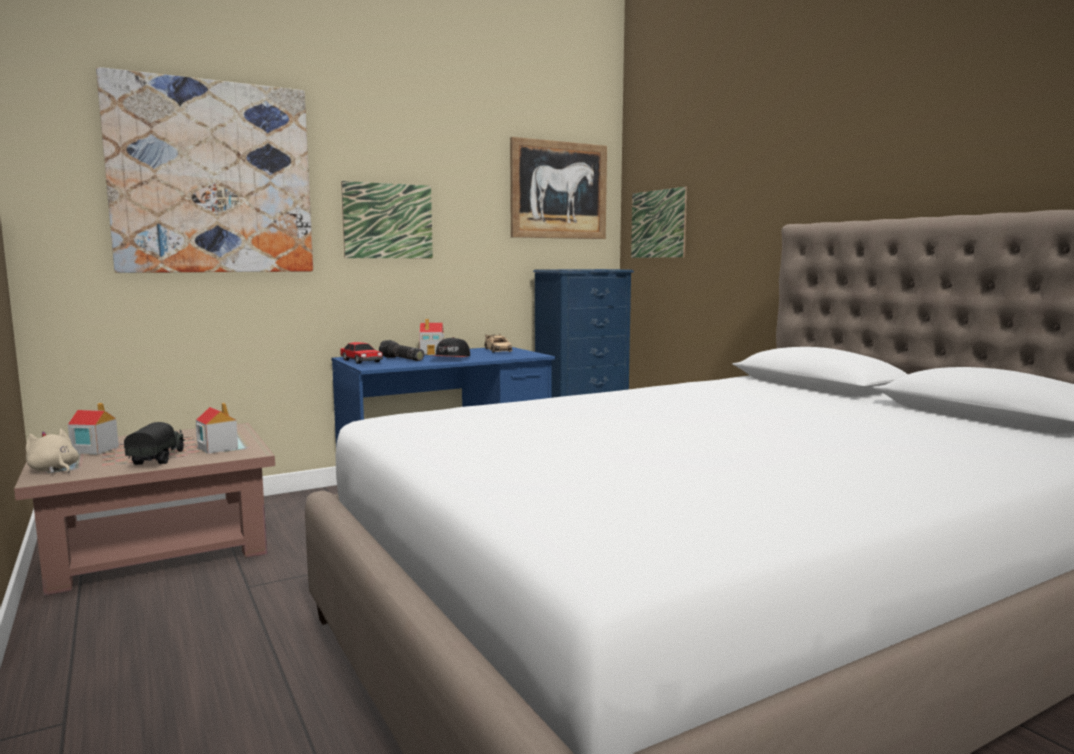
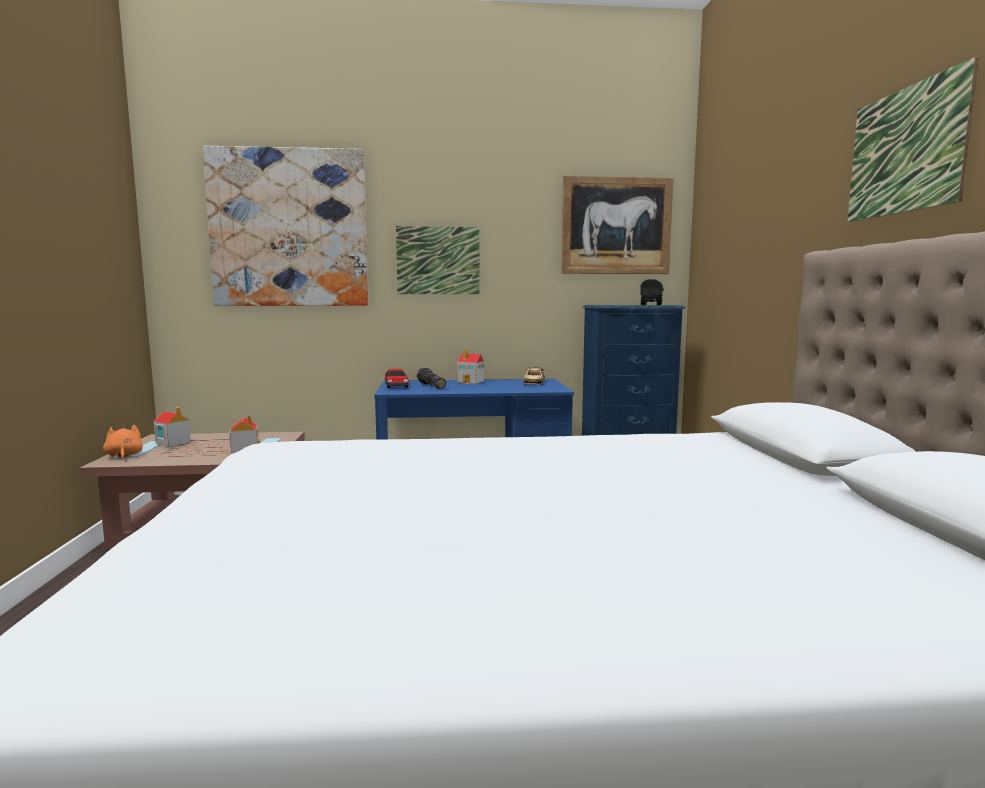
camera: 25 degrees right, 0 degrees up
beige plush toy [26,429,79,473] -> orange plush toy [103,425,143,460]
toy truck [124,422,185,465] -> toy truck moved to [640,279,664,305]
cap [434,337,470,357] -> none
picture [631,187,687,258] -> picture moved to [847,57,979,222]

